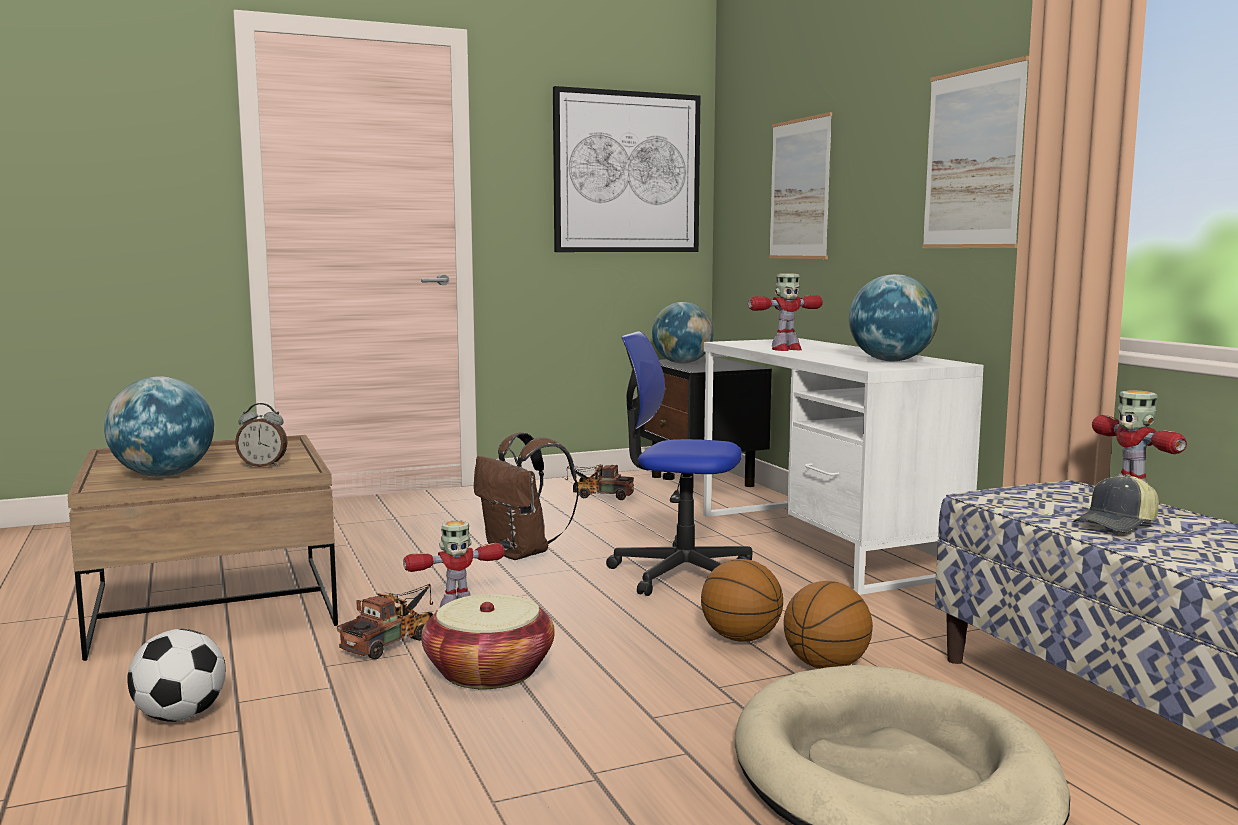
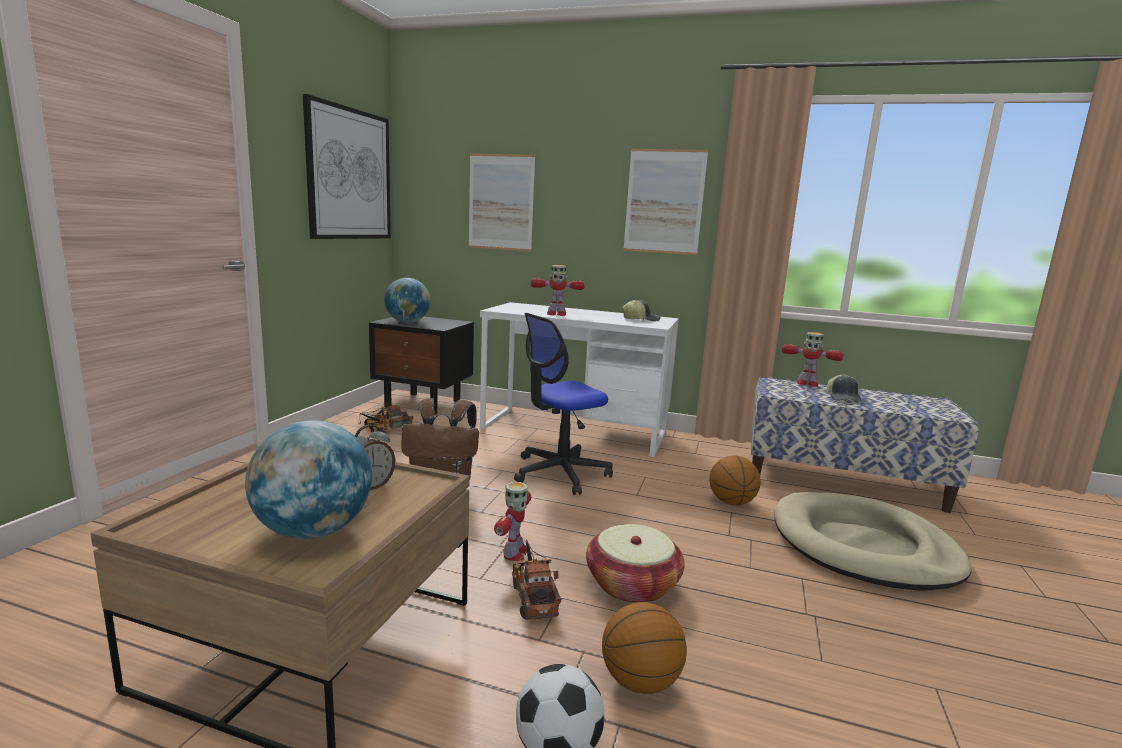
camera: 50 degrees left, 5 degrees up
basketball [701,559,783,642] -> basketball moved to [602,602,687,694]
toy robot [748,274,823,351] -> toy robot turned 75 degrees clockwise [531,265,585,316]
globe [849,274,939,361] -> cap [622,300,660,321]

